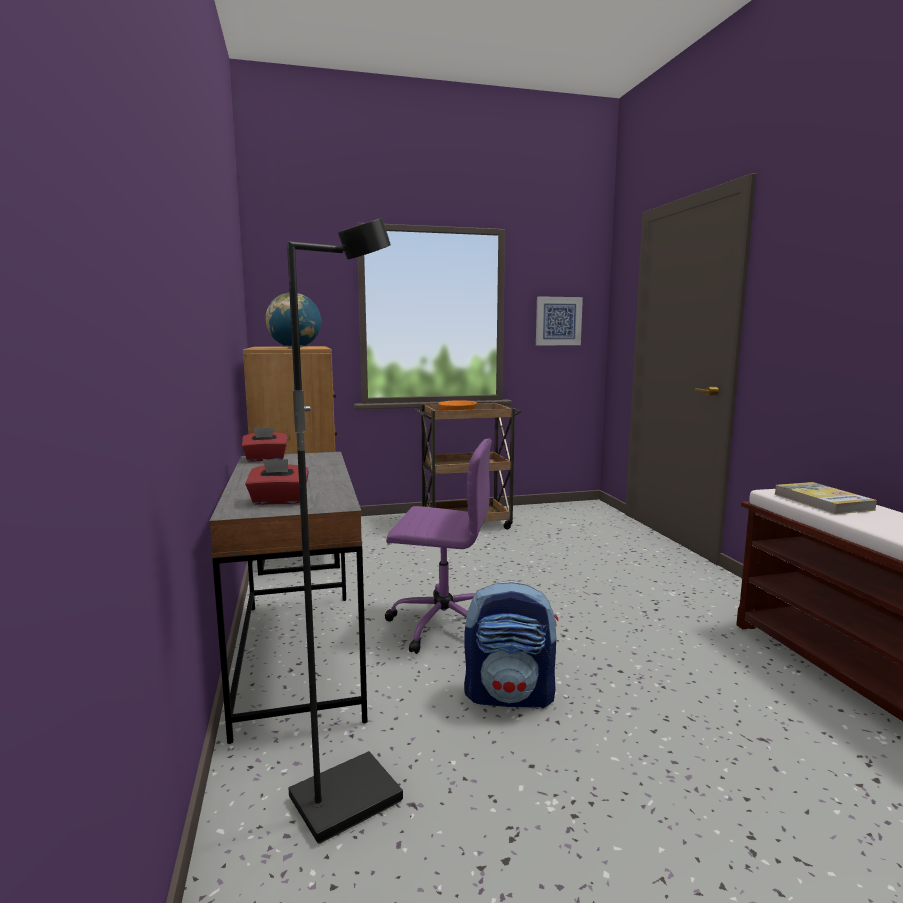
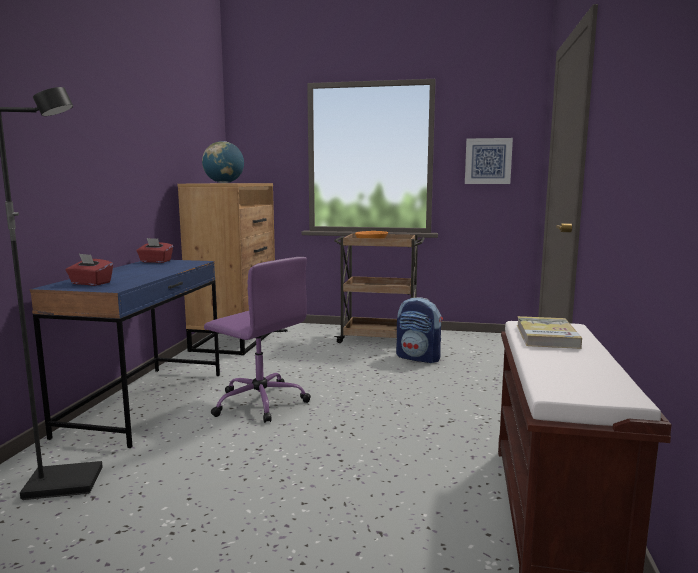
camera: 25 degrees right, 0 degrees up
grey desk [209,452,367,744] -> blue desk [30,260,220,448]
backpack [464,580,559,709] -> backpack moved to [396,297,443,363]

